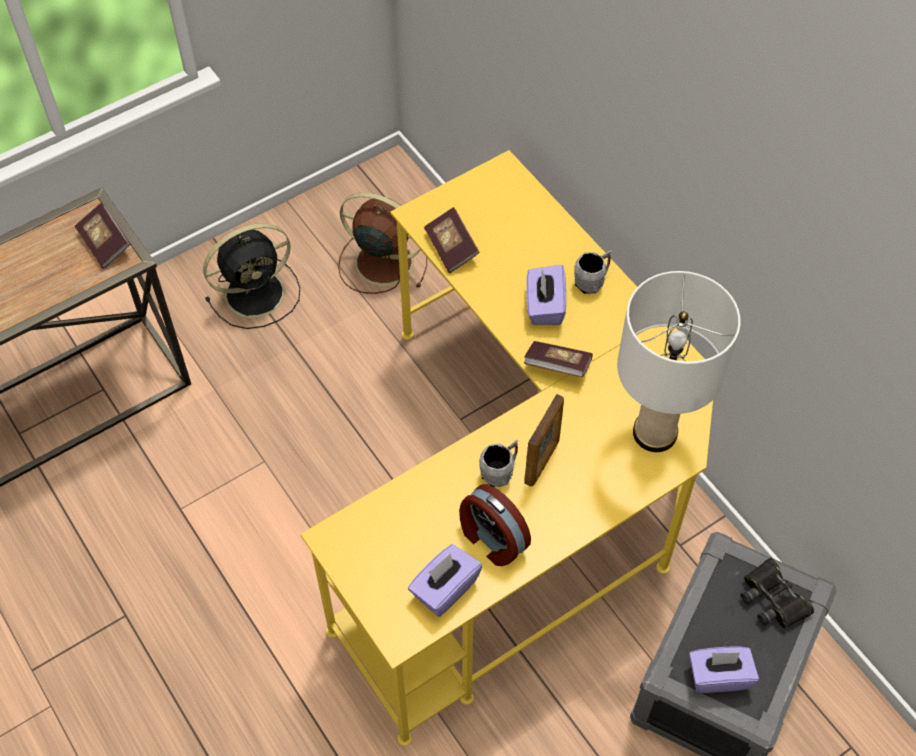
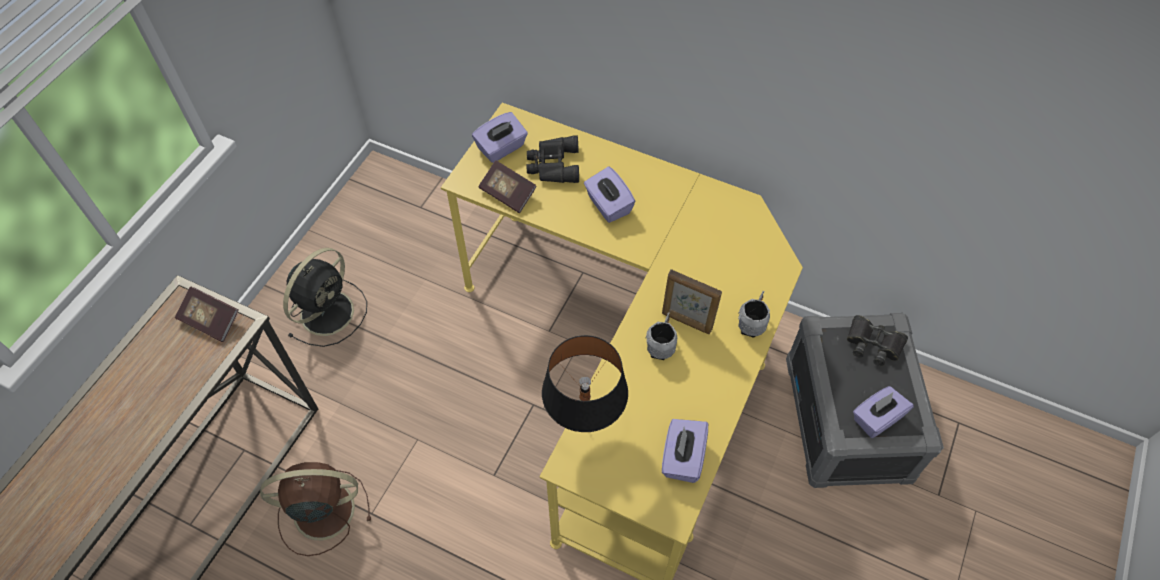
camera: 30 degrees left, 0 degrees up
brown fan [338,192,427,294] -> brown fan moved to [260,462,371,556]
alarm clock [459,484,531,566] -> none
book [524,341,593,377] -> none
picture frame [524,394,564,487] -> picture frame turned 120 degrees clockwise [662,270,722,334]
grey mug [574,250,612,294] -> grey mug moved to [738,291,770,338]
white table lamp [617,271,741,452] -> none
none -> purple tissue box [472,112,528,163]
none -> black binoculars [527,135,579,183]
none -> black table lamp [542,335,628,432]

